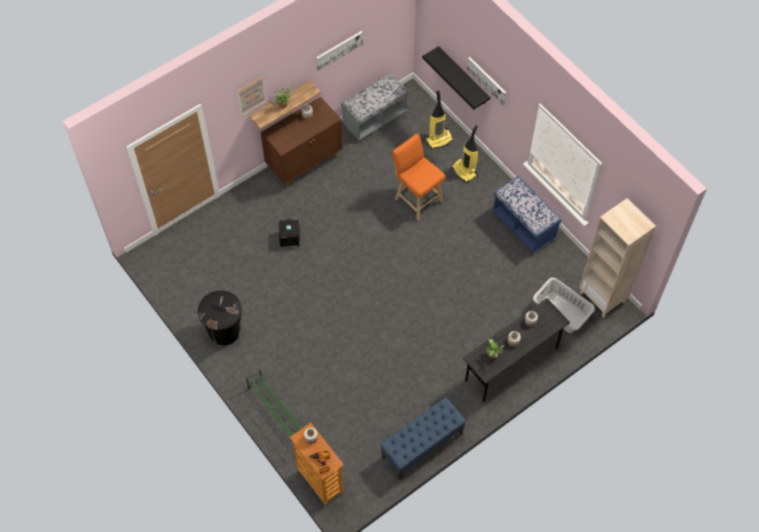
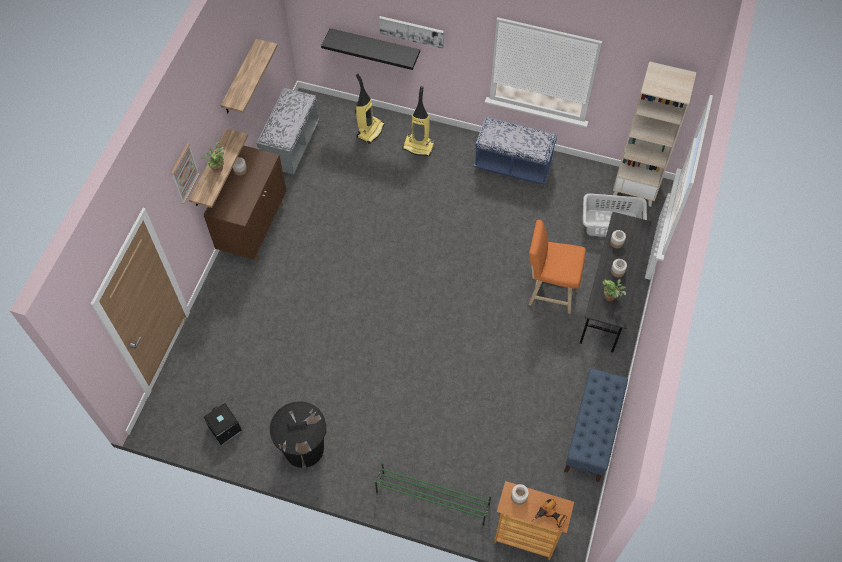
camera: 35 degrees left, 0 degrees up
black storage box [279,219,300,247] -> black storage box moved to [204,403,242,445]
picture [316,31,363,71] -> shelf [220,39,278,113]
orange stool [393,134,446,221] -> orange stool moved to [528,220,586,314]

